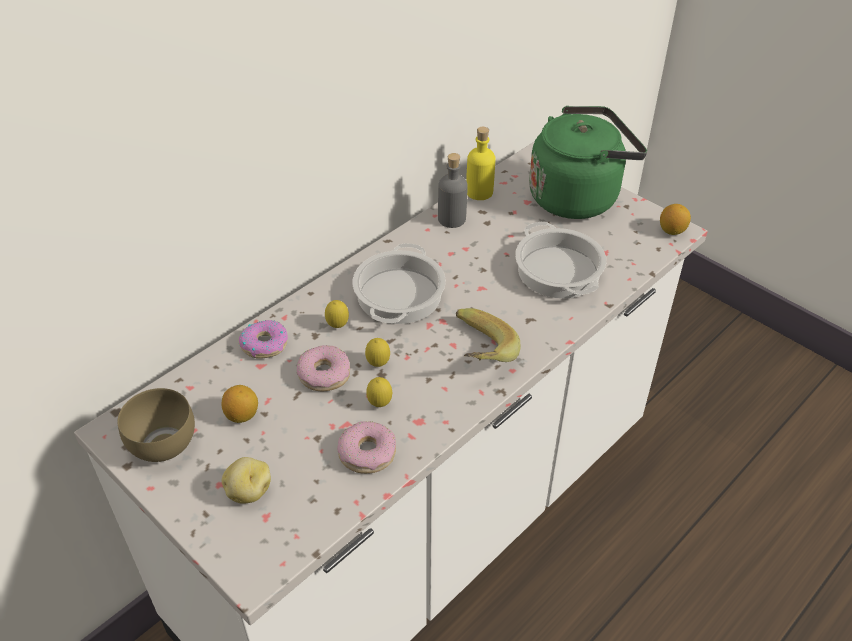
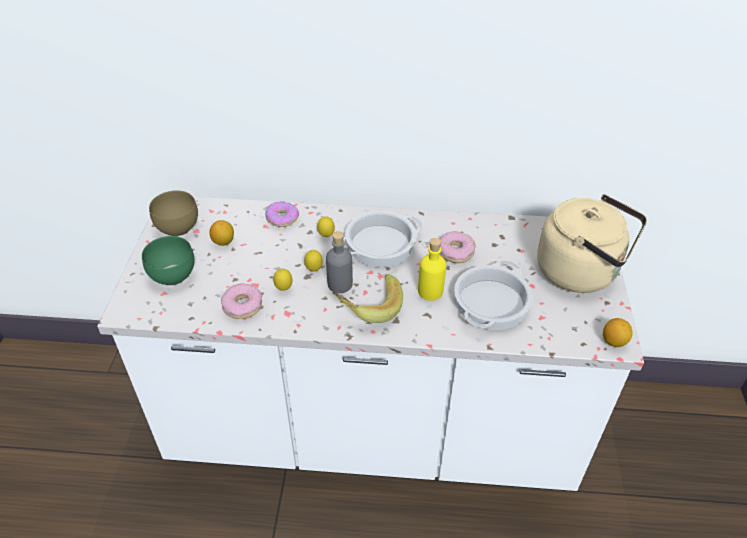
camera: 50 degrees right, 0 degrees up
potato [222,457,271,504] -> green bowl [142,236,195,285]
donut [297,345,350,391] -> donut moved to [440,231,476,263]
grey bottle [438,153,468,228] -> grey bottle moved to [326,231,353,293]
yellow bottle [466,127,496,200] -> yellow bottle moved to [418,238,446,301]
green kettle [529,106,647,219] -> beige kettle [537,194,647,293]

